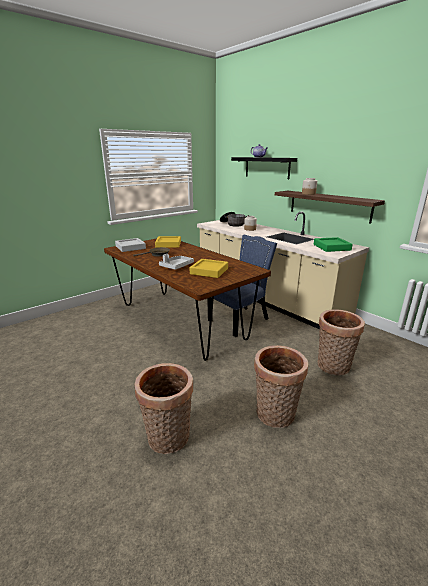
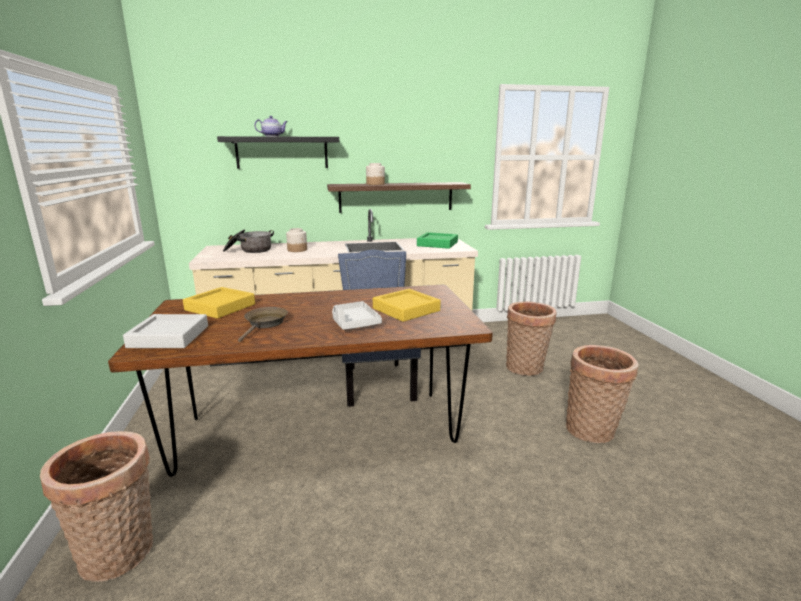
camera: 60 degrees left, 5 degrees down
basket [135,363,193,454] -> basket moved to [40,431,153,582]

